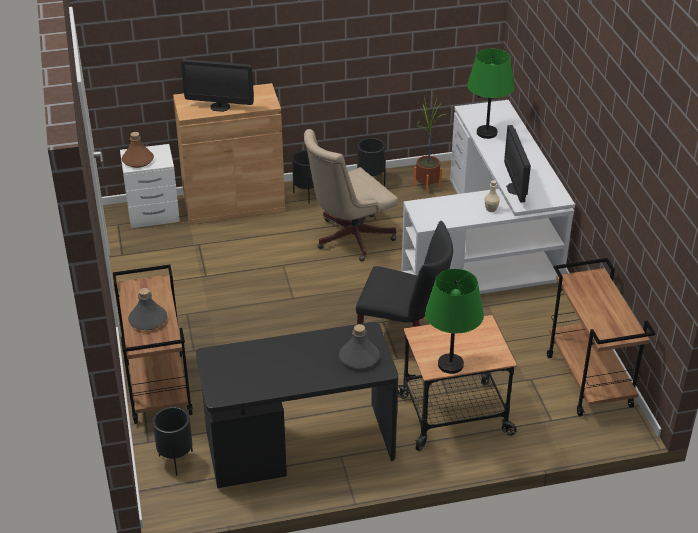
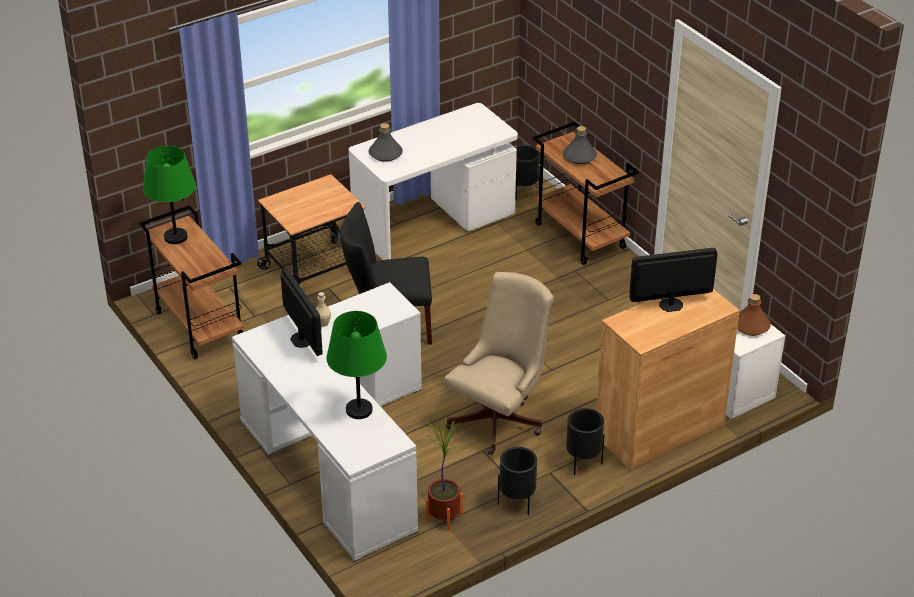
camera: 160 degrees right, 0 degrees up
black desk [196,322,398,488] -> white desk [349,103,518,260]
green table lamp [425,269,484,374] -> green table lamp moved to [143,146,196,244]

